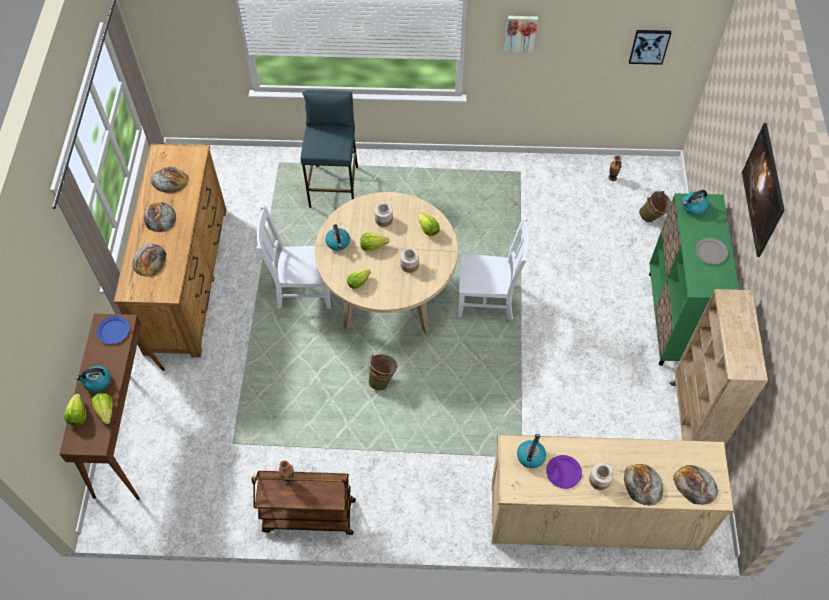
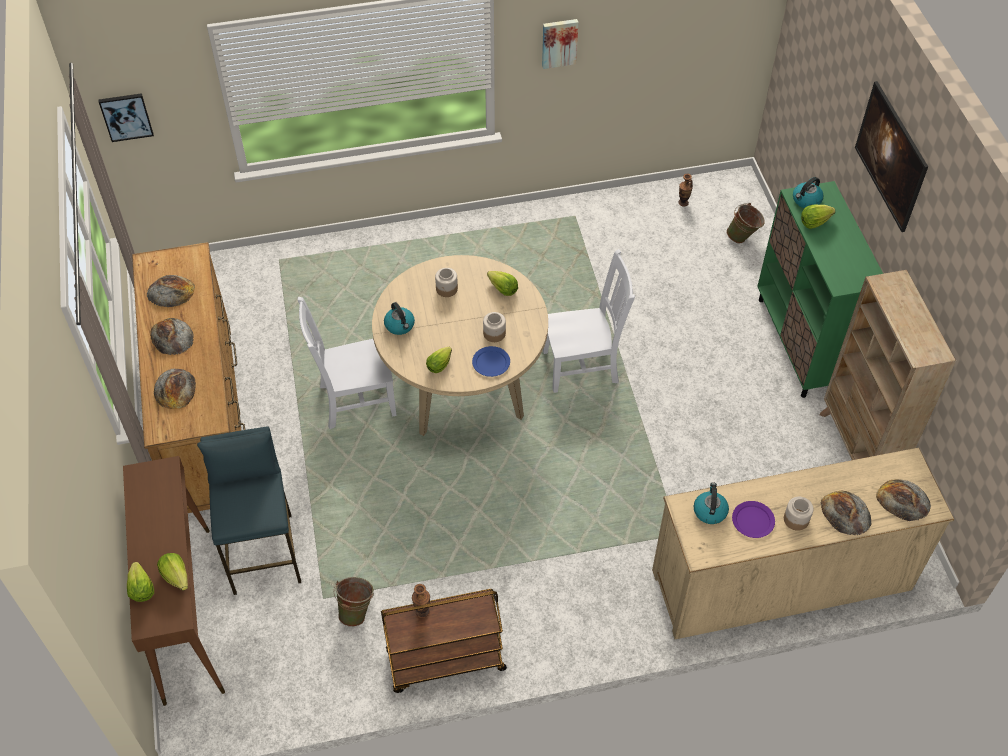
camera: 15 degrees left, 5 degrees down
kettle [76,366,111,392] -> none
blue plate [97,316,130,344] -> blue plate moved to [472,346,510,377]
blue stool [300,90,358,208] -> blue stool moved to [197,426,301,595]
lettuce [360,233,390,251] -> lettuce moved to [801,205,835,229]
green bucket [368,354,398,391] -> green bucket moved to [334,577,374,627]
picture [629,30,671,65] -> picture moved to [99,93,154,142]
grey plate [695,238,728,264] -> none

